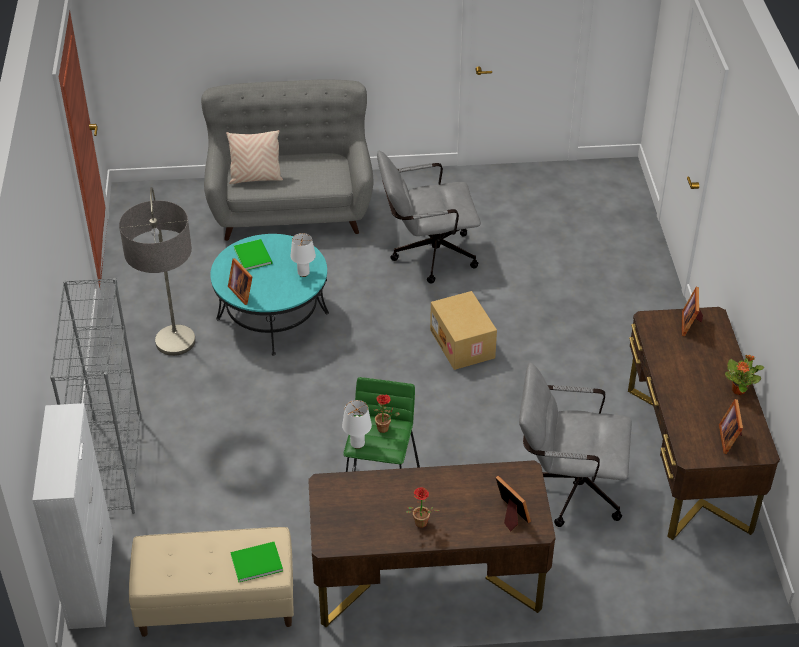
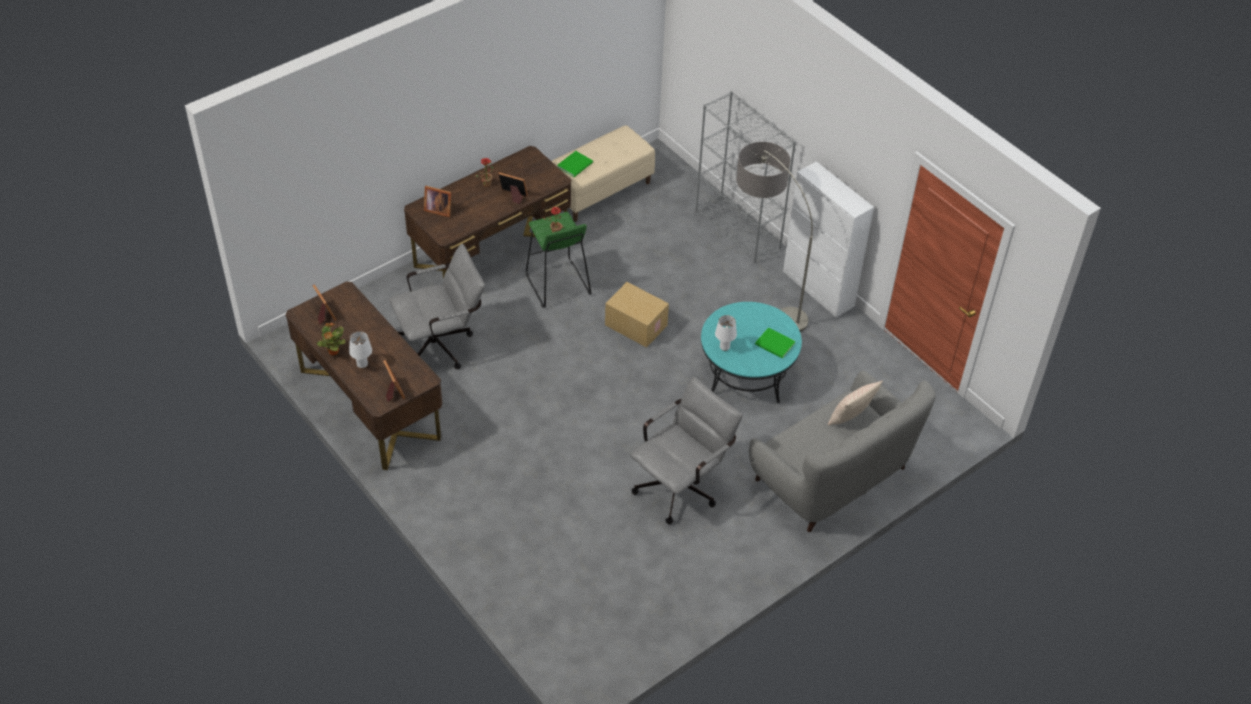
camera: 145 degrees right, 5 degrees up
white cabinet [33,403,113,629] -> white cabinet moved to [783,161,874,318]
picture frame [228,258,253,305] -> picture frame moved to [498,172,528,204]
white table lamp [342,400,372,449] -> white table lamp moved to [349,331,372,368]
cardboard box [430,291,497,370] -> cardboard box moved to [605,282,669,348]

